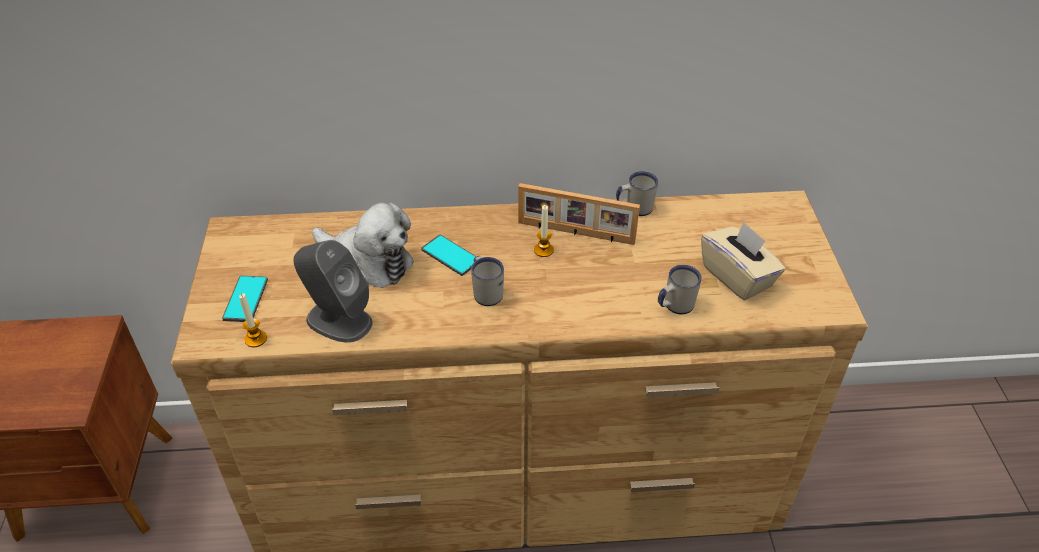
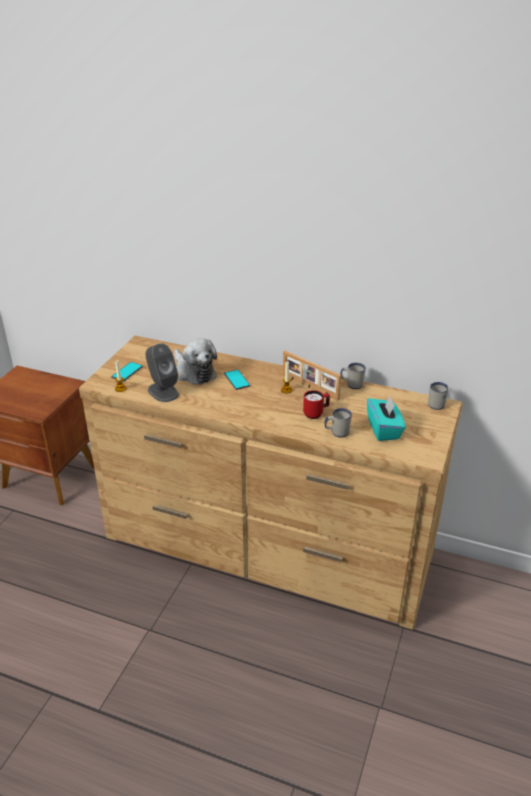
camera: 25 degrees right, 10 degrees down
white mug [471,256,504,306] -> white mug moved to [428,382,449,410]
beige tissue box [701,222,785,300] -> turquoise tissue box [367,396,406,441]
none -> red mug [303,390,330,419]

